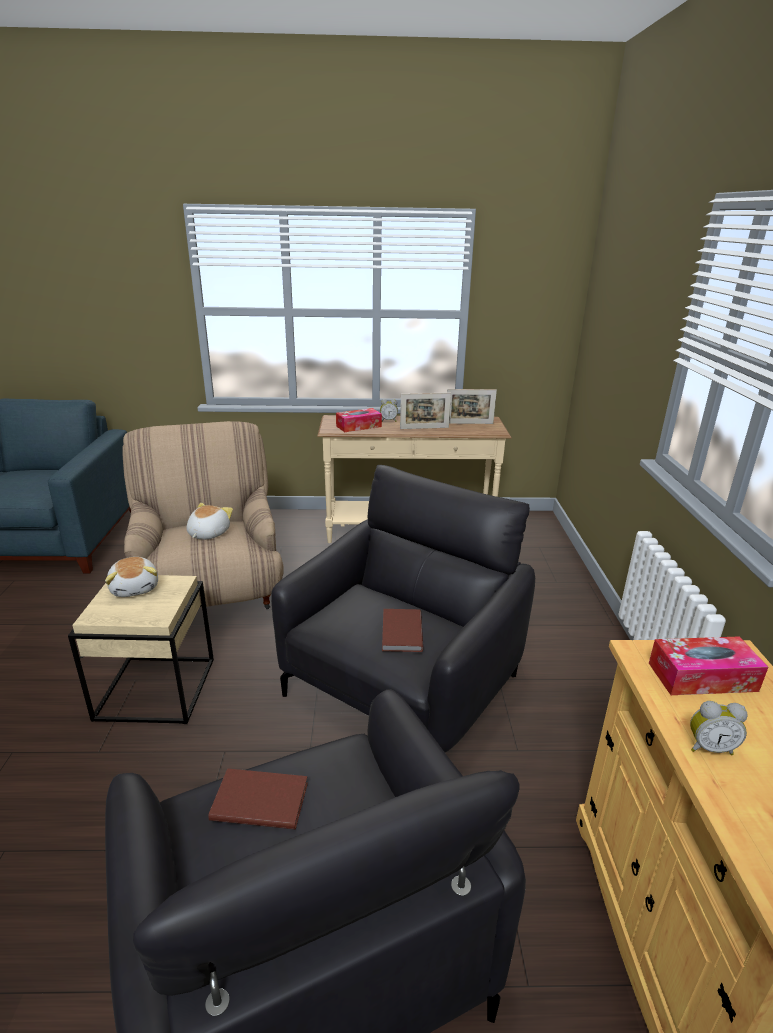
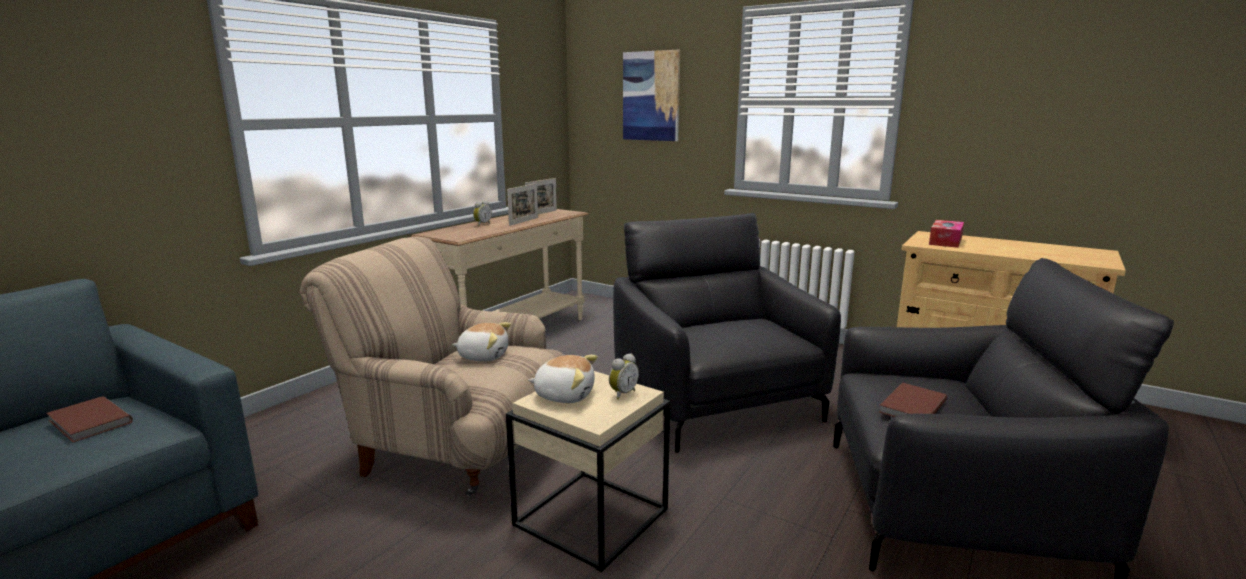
camera: 55 degrees left, 10 degrees down
plush toy [187,503,233,540] -> plush toy turned 135 degrees clockwise [452,322,511,362]
tissue box [336,408,382,432] -> none
brown book [382,609,423,652] -> brown book moved to [47,396,133,442]
alarm clock [690,701,747,755] -> alarm clock moved to [609,353,639,399]
none -> picture [623,50,680,141]

